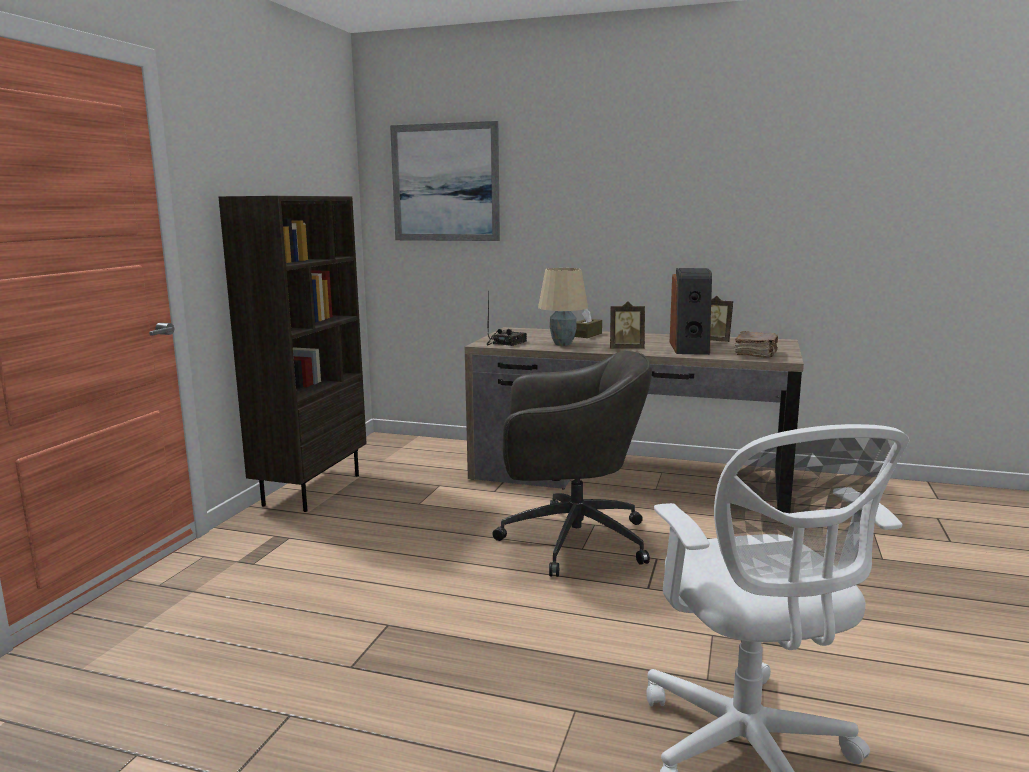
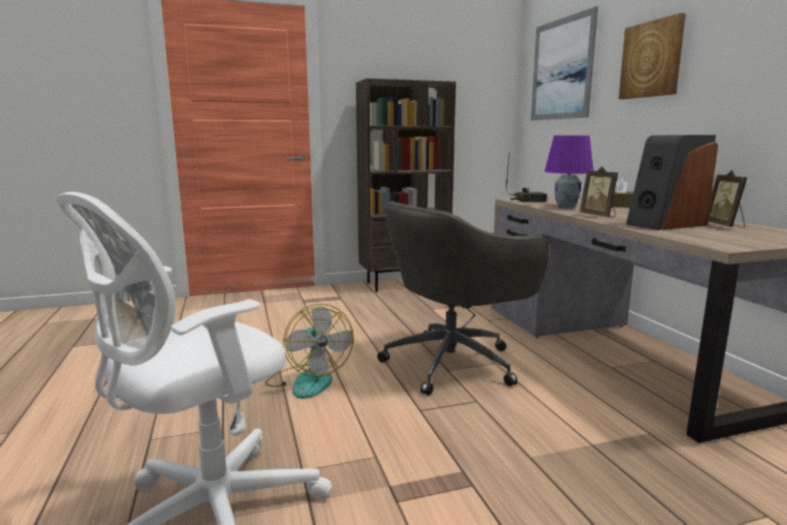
camera: 55 degrees right, 0 degrees up
grey office chair [492,351,652,577] -> grey office chair turned 90 degrees clockwise [377,201,549,396]
beige table lamp [538,268,588,346] -> purple table lamp [544,135,594,208]
brown book [734,331,778,358] -> none
none -> fan [265,304,354,399]
none -> picture [619,13,686,99]

